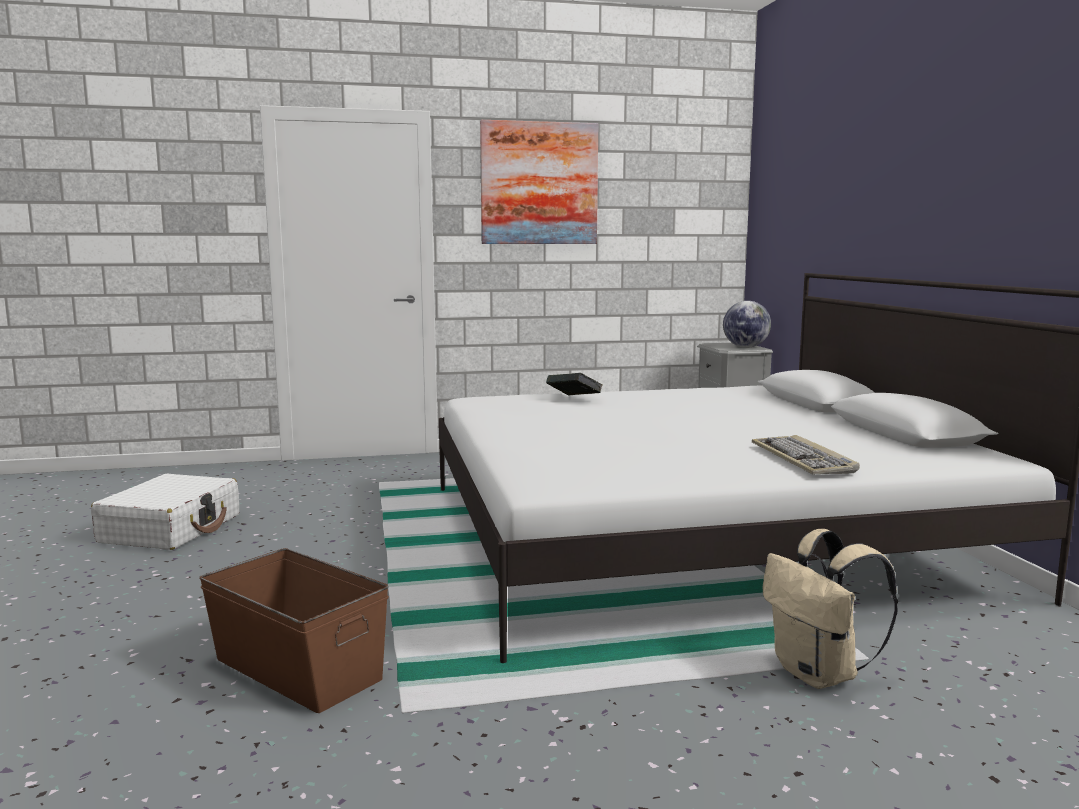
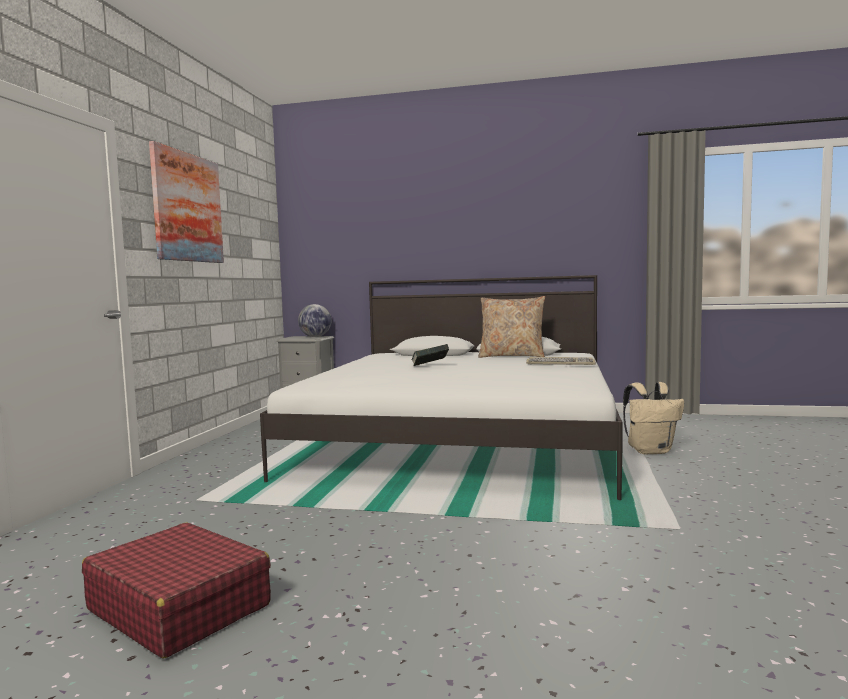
camera: 65 degrees left, 5 degrees down
white suitcase [91,474,239,550] -> red suitcase [82,523,271,659]
brown storage box [199,548,389,713] -> none
book [546,373,603,396] -> book moved to [411,344,449,366]
none -> beige pillow [478,296,545,358]

